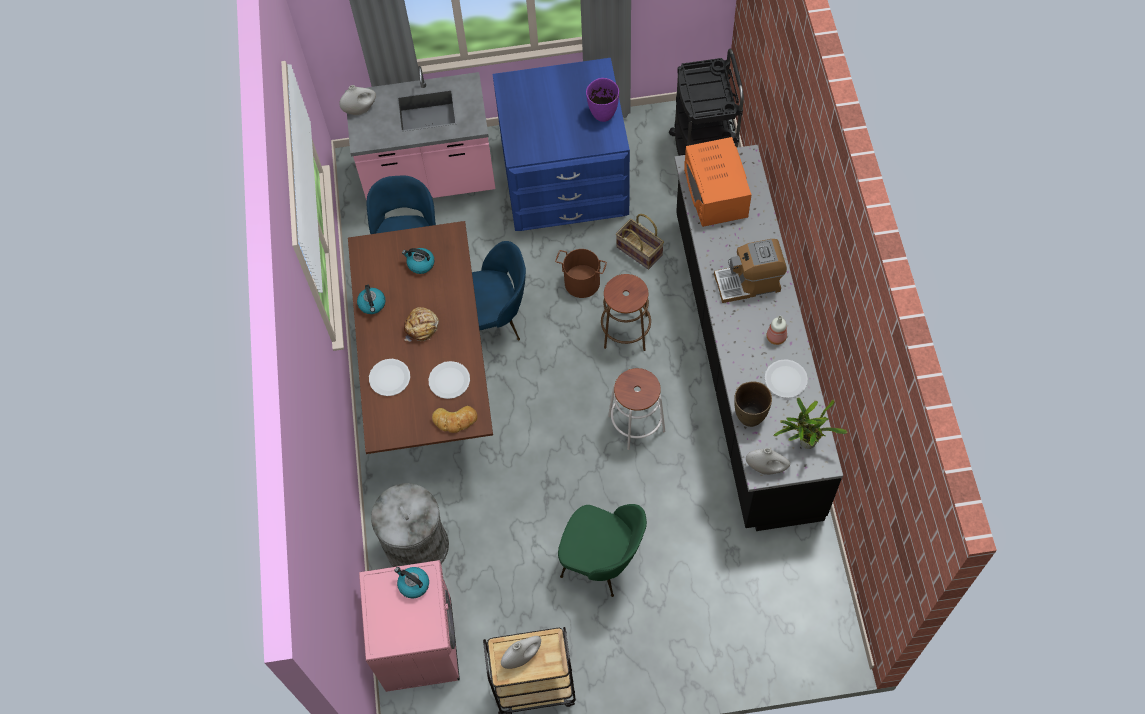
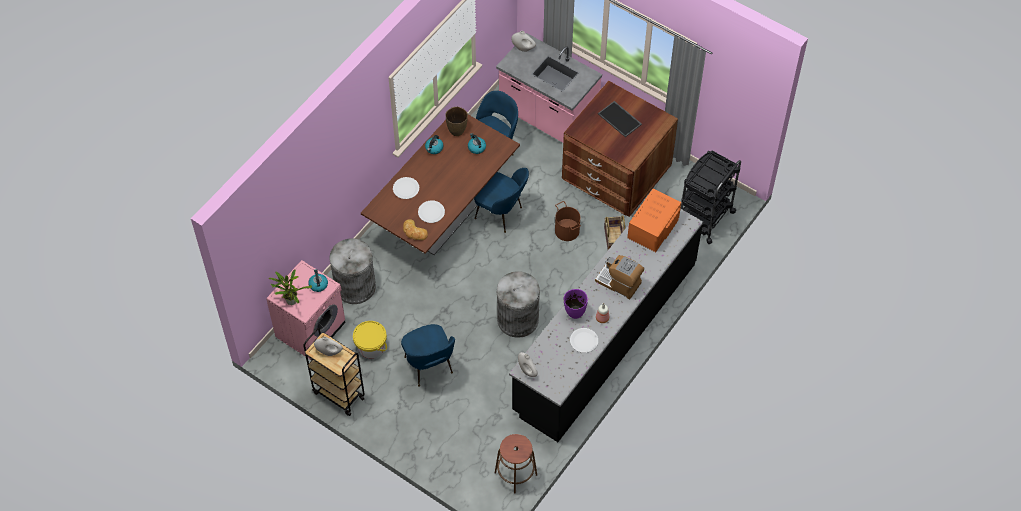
camera: 40 degrees right, 5 degrees down
bread [404,307,439,342] -> none
blue dresser [493,58,630,231] -> brown dresser [562,81,678,217]
green chair [558,504,647,597] -> blue chair [401,324,455,387]
purple vase [586,78,619,122] -> purple vase moved to [564,289,588,319]
brown stool [601,274,651,351] -> brown stool moved to [495,434,537,494]
white stool [608,368,665,450] -> grey trash can [497,271,540,338]
brown vase [734,382,772,427] -> brown vase moved to [445,107,468,136]
potted plant [774,398,847,449] -> potted plant moved to [269,269,312,305]
none -> yellow bucket [353,321,387,359]
none -> tray [598,101,642,137]

